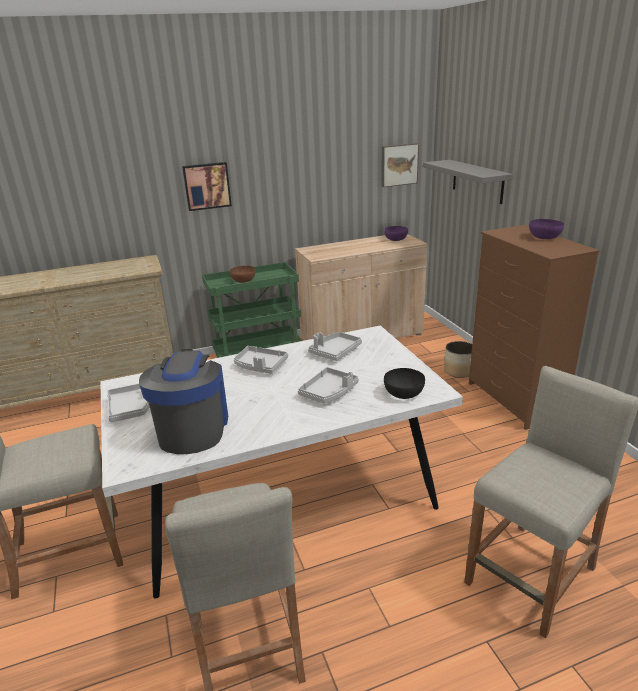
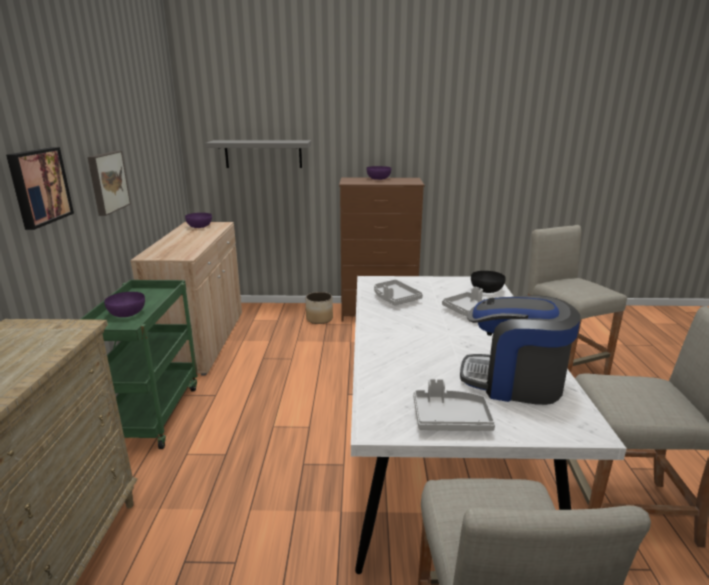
camera: 70 degrees left, 5 degrees down
brown bowl [230,266,255,283] -> purple bowl [104,292,145,317]
grey tray [234,346,288,374] -> none
picture [381,143,419,187] -> picture moved to [88,151,131,216]

